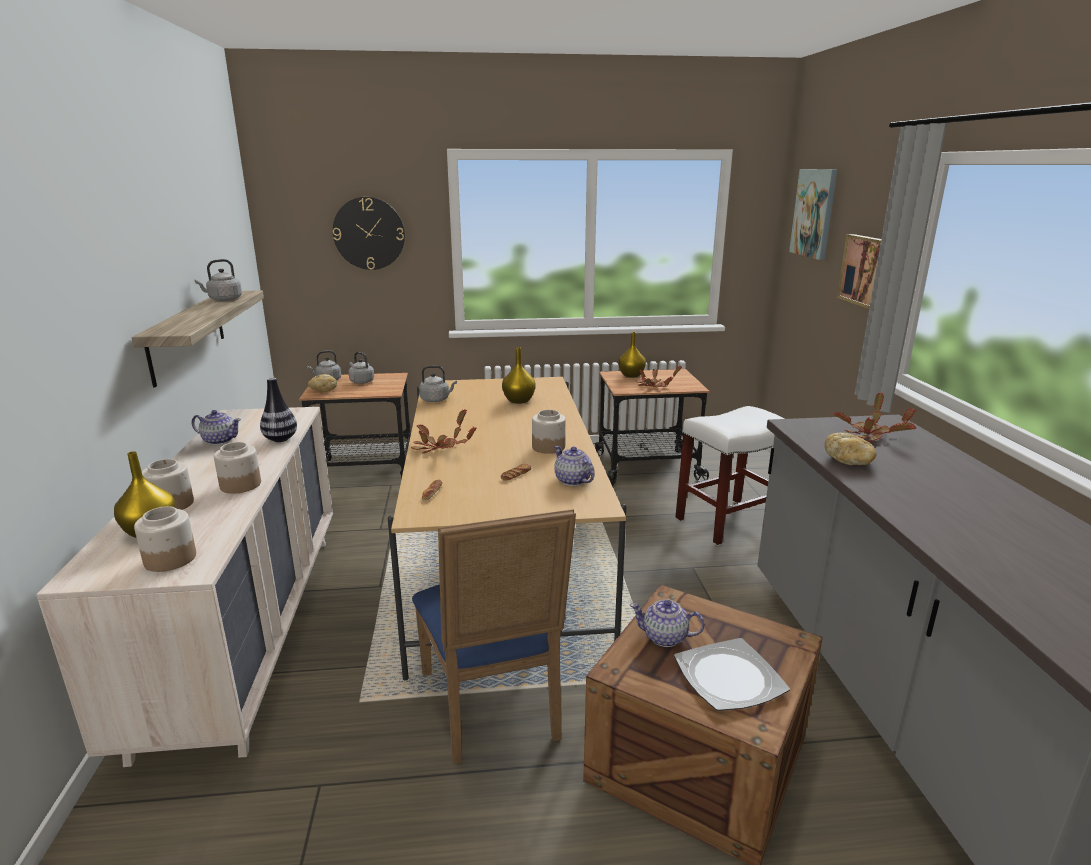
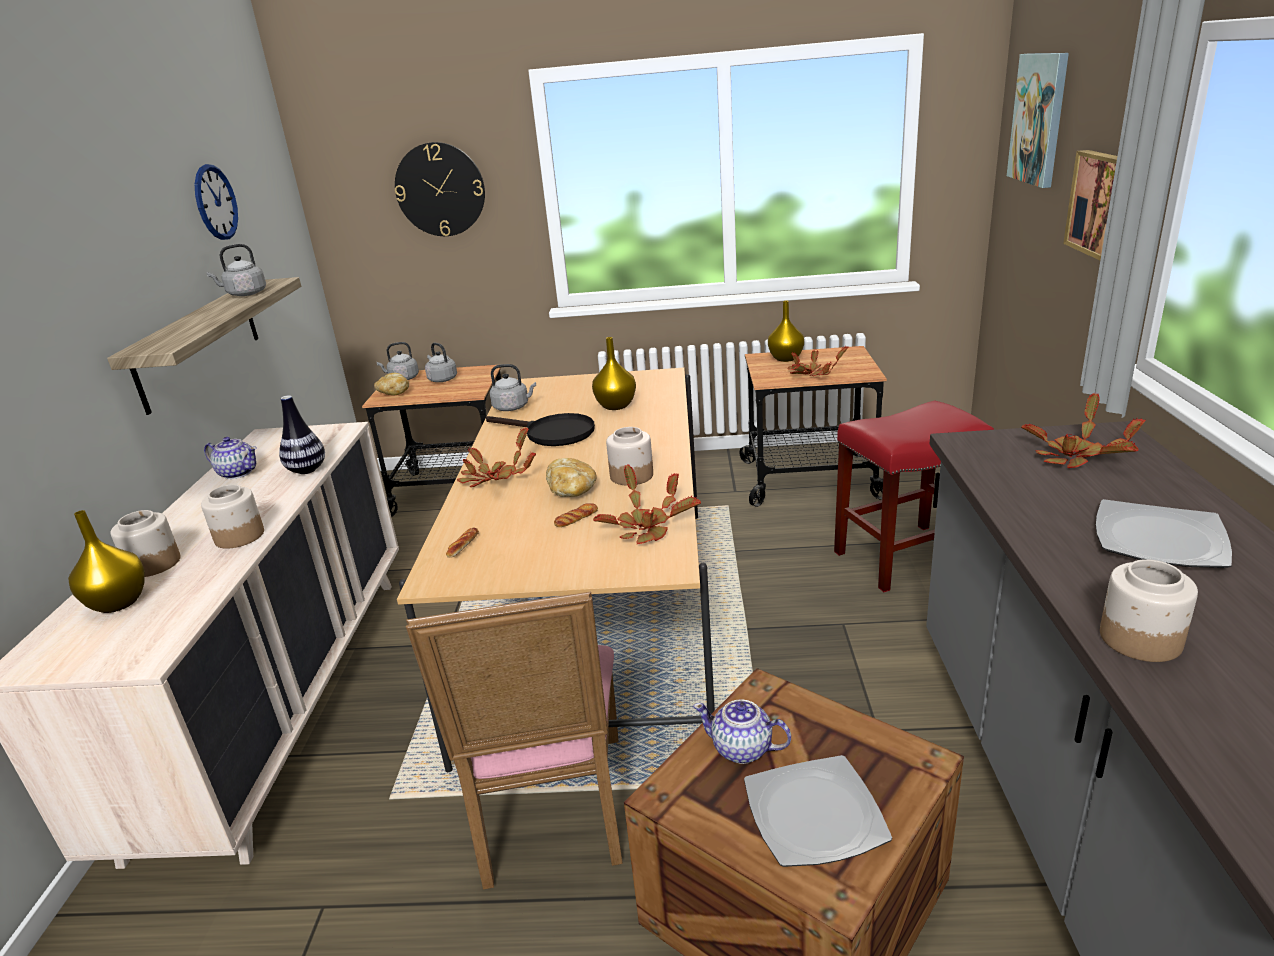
camera: 10 degrees right, 5 degrees up
jar [134,506,196,572] -> jar moved to [1100,559,1198,662]
blue chair [412,509,576,764] -> pink chair [406,591,623,889]
teapot [554,446,595,486] -> potted plant [593,465,701,544]
white stool [675,406,784,546] -> red stool [834,401,994,592]
bread [825,433,877,465] -> bread moved to [546,458,597,497]
none -> wall clock [195,164,238,240]
none -> black frying pan [486,413,595,446]
none -> plate [1096,499,1232,568]

